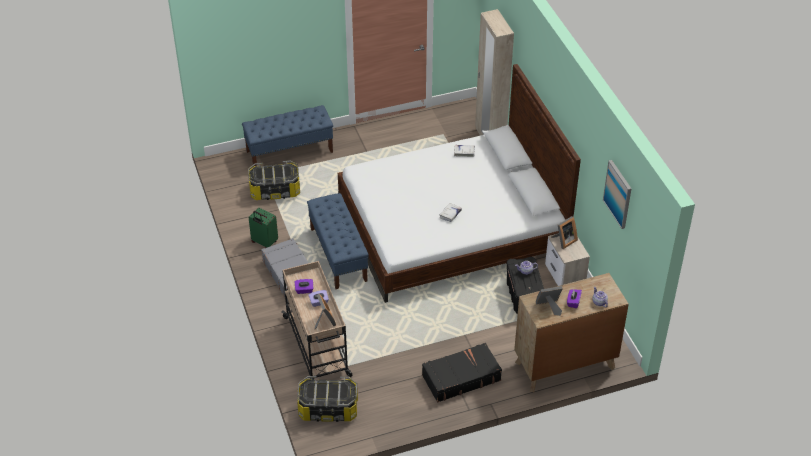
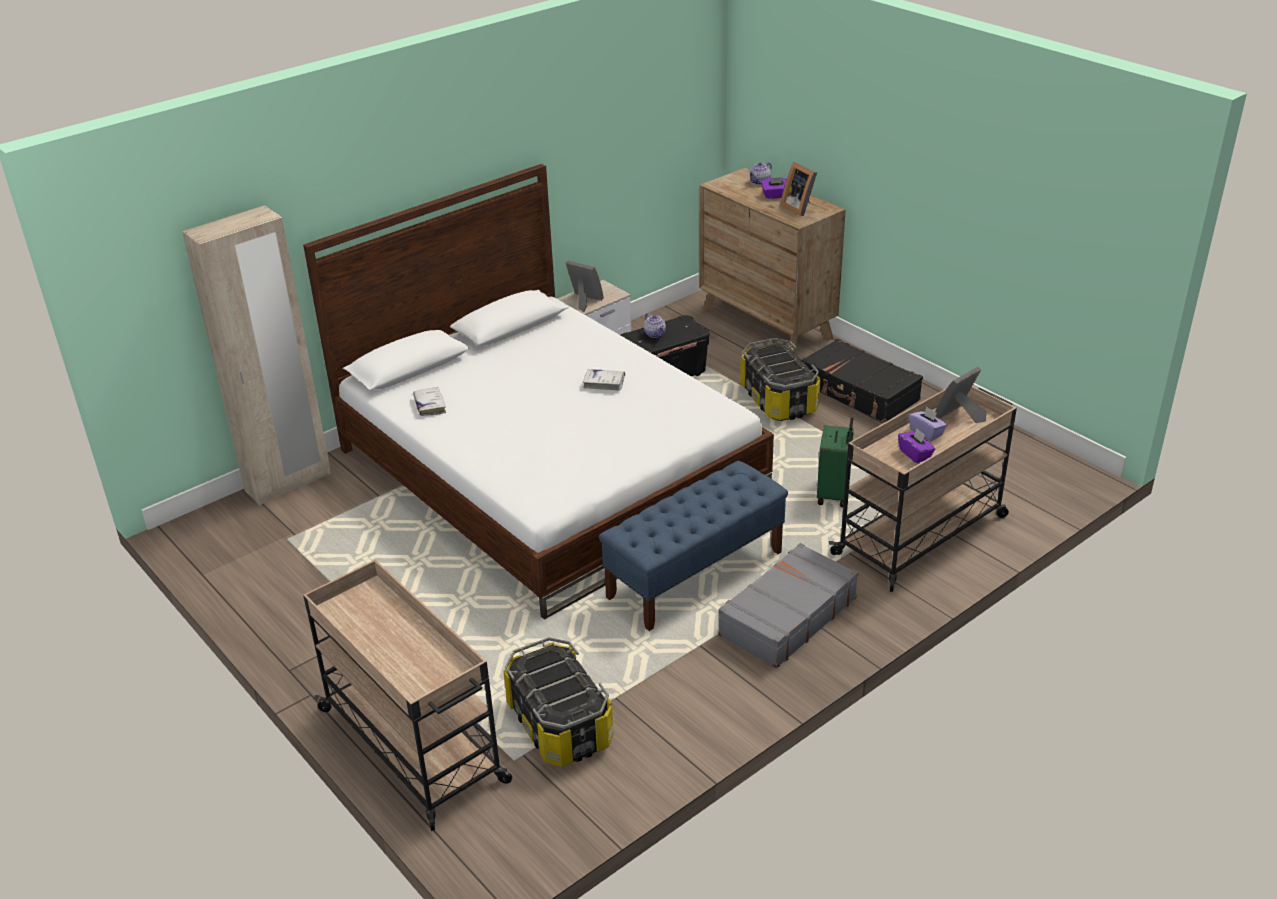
camera: 110 degrees left, 10 degrees down
blue bench [242,105,333,167] -> beige cart [303,560,512,831]
green suitcase [248,208,278,248] -> green suitcase moved to [817,418,854,507]
storage box [297,376,358,422] -> storage box moved to [740,338,820,421]
picture [603,160,632,229] -> none

